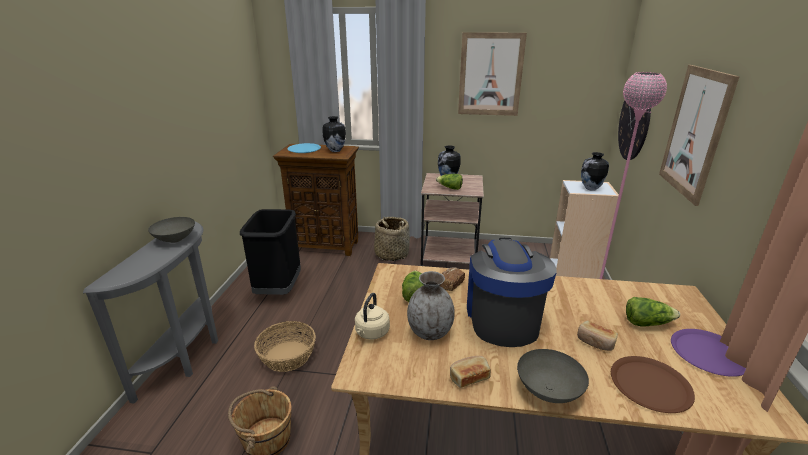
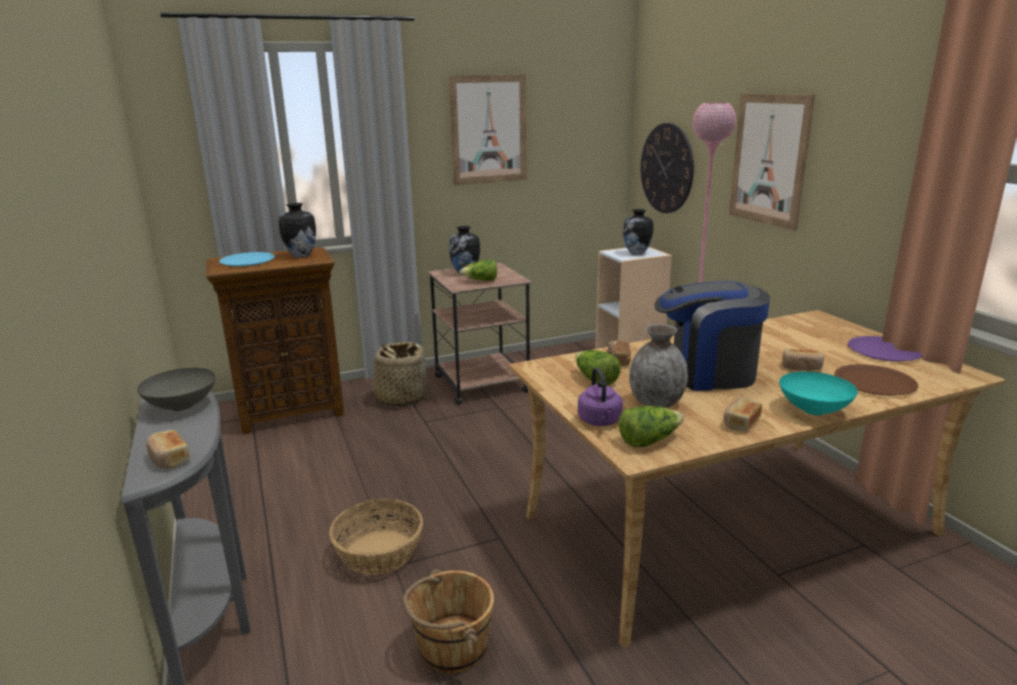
camera: 30 degrees left, 5 degrees down
black trash can [240,209,301,295] -> none
beige kettle [355,293,390,340] -> purple kettle [578,367,623,426]
coffee machine [467,238,557,347] -> coffee machine turned 60 degrees counterclockwise [654,280,770,391]
grey bowl [517,349,589,403] -> turquoise bowl [779,372,858,415]
lettuce [626,297,680,326] -> lettuce moved to [619,406,684,447]
none -> bread [147,430,190,469]

